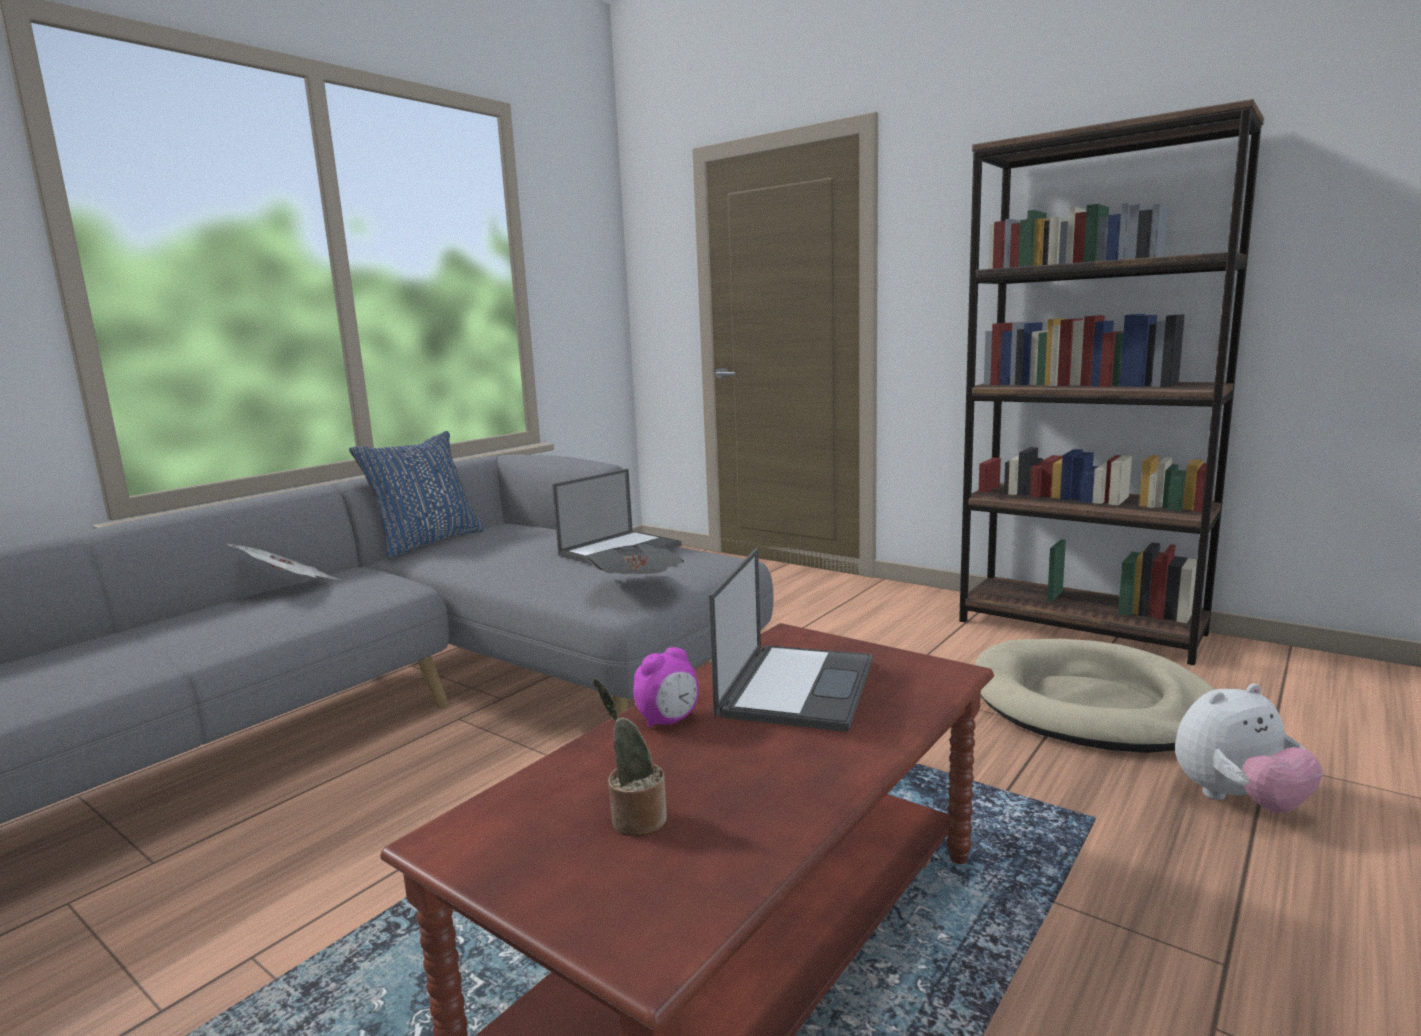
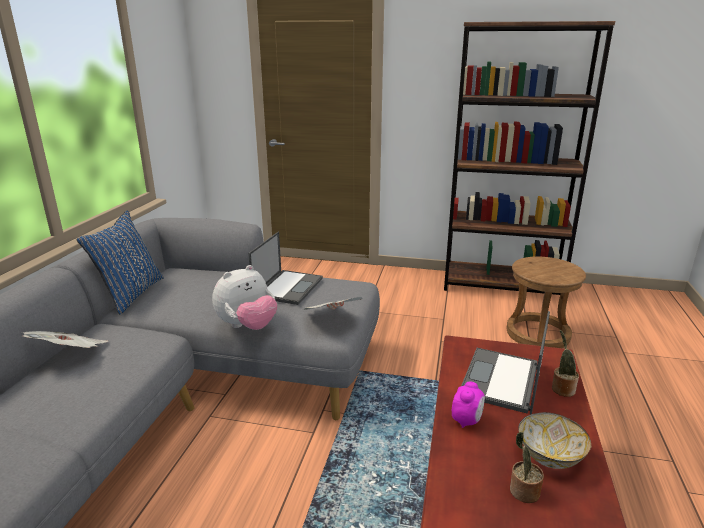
camera: 25 degrees left, 10 degrees up
laptop [709,548,873,732] -> laptop turned 150 degrees counterclockwise [461,311,550,414]
beige dog bed [975,639,1215,753] -> brown stool [506,257,586,348]
plush toy [1175,683,1323,813] -> plush toy moved to [212,265,277,330]
none -> bowl [518,412,591,469]
none -> potted plant [552,330,579,397]

